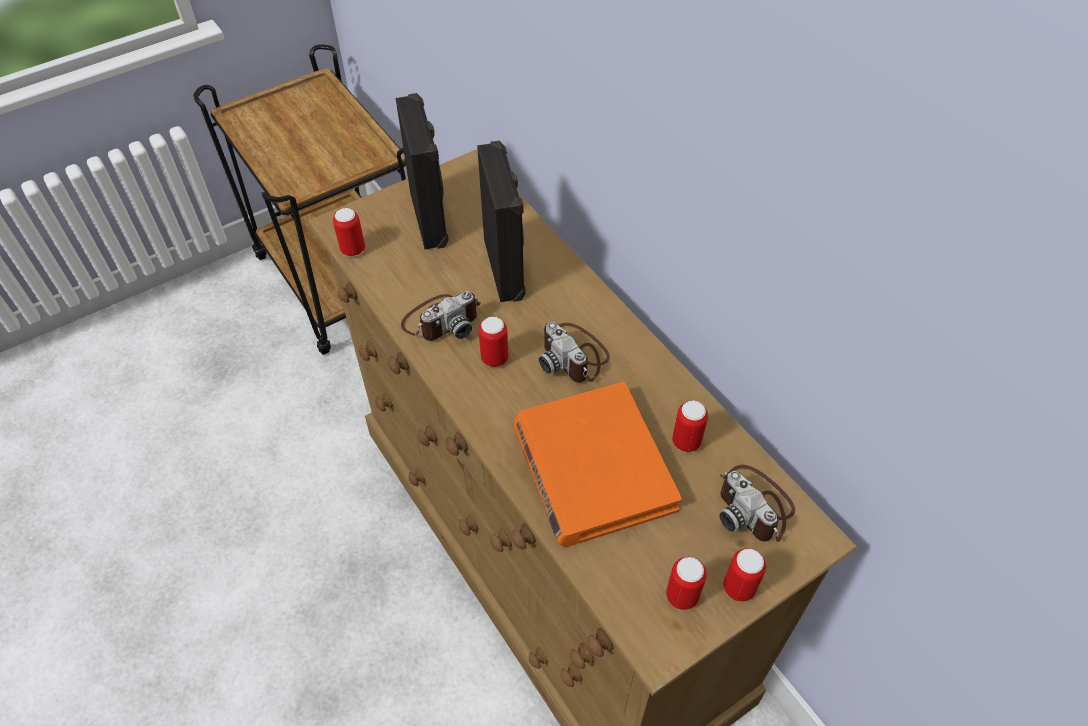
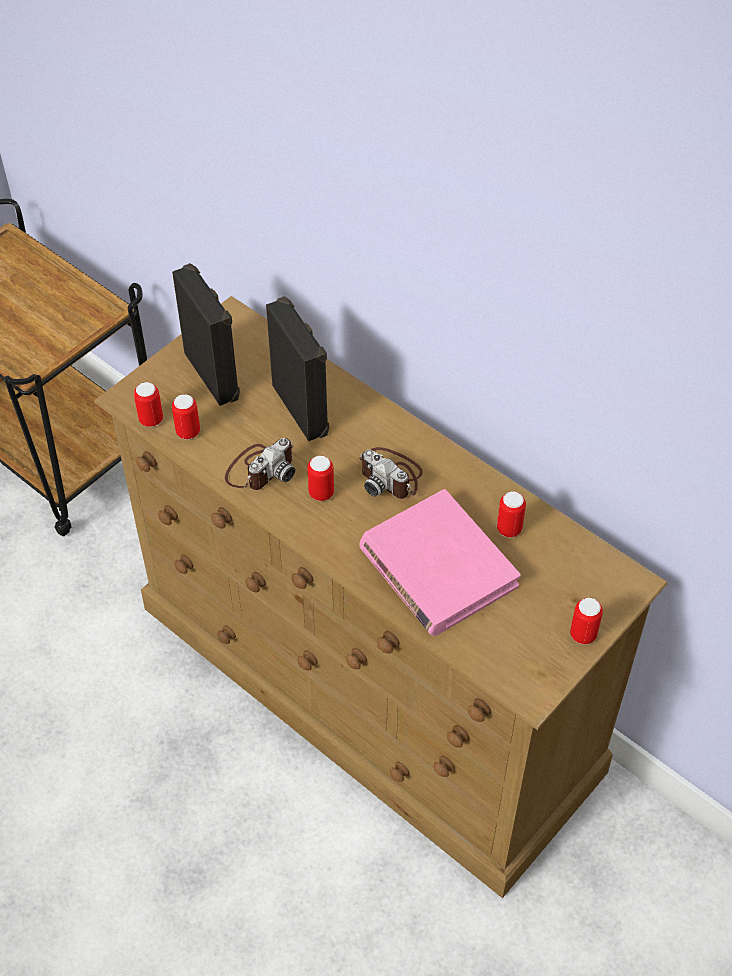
camera: 15 degrees left, 0 degrees up
orange book [513,382,682,547] -> pink book [360,489,521,636]
can [666,557,707,610] -> can moved to [172,394,200,440]
camera [719,465,795,542] -> none

